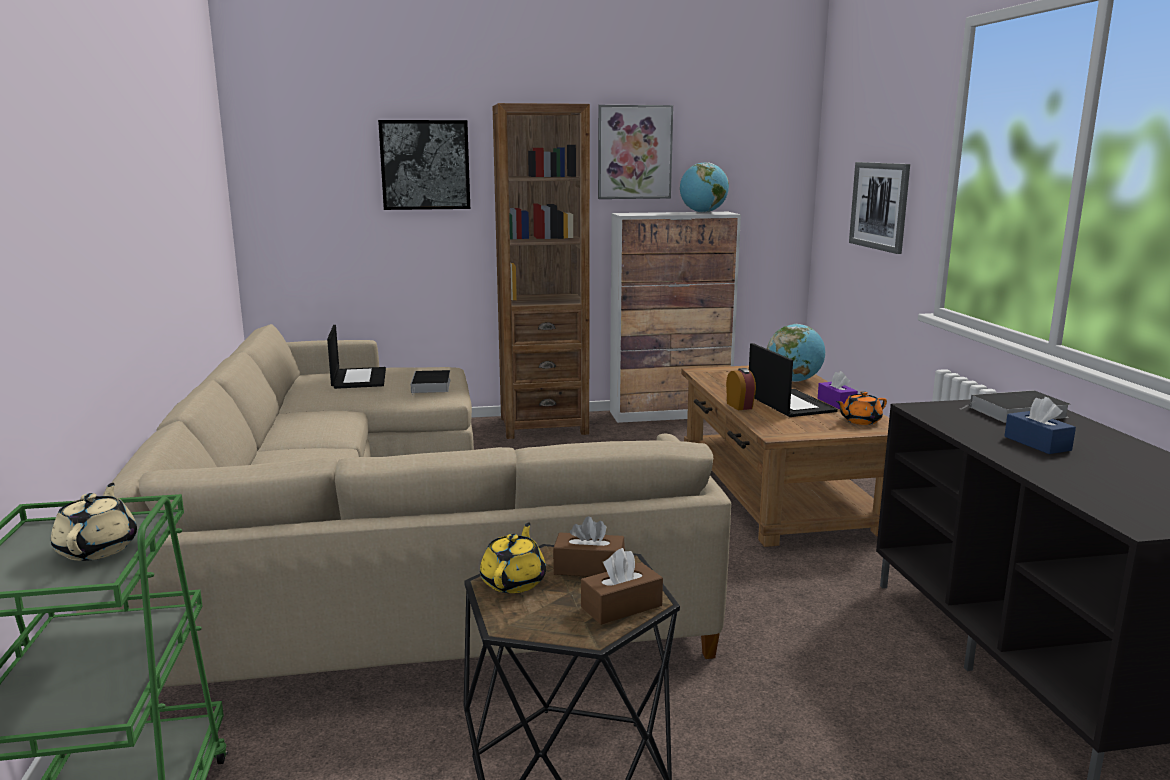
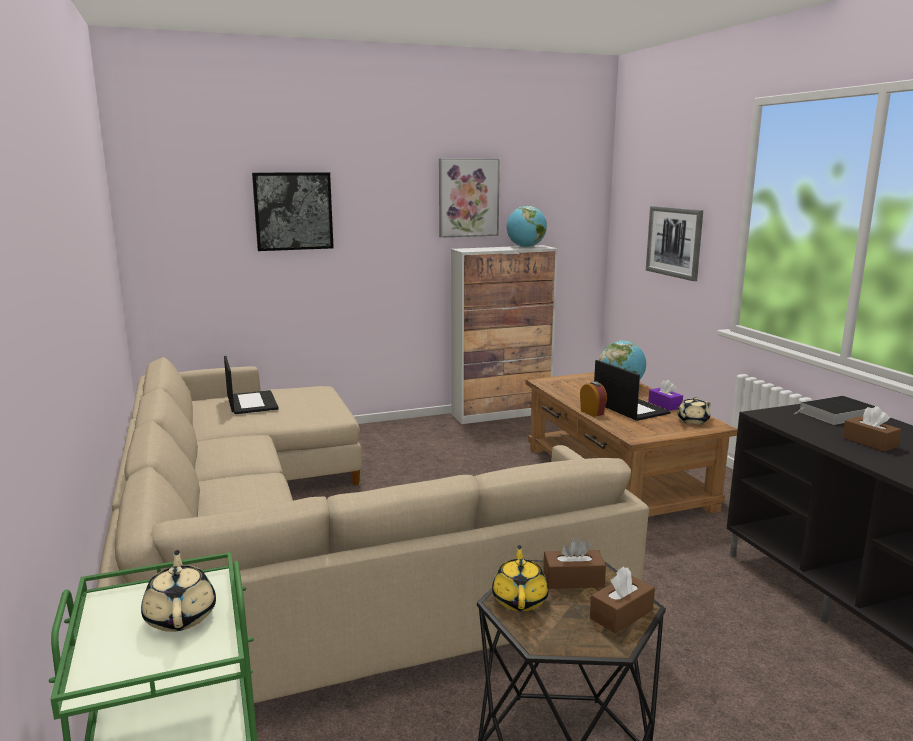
camera: 10 degrees left, 0 degrees up
book [411,370,451,395] -> none
brown bookcase [493,103,590,439] -> none
orange teapot [836,391,887,425] -> beige teapot [676,397,711,424]
blue tissue box [1004,397,1076,454] -> brown tissue box [843,406,901,452]

